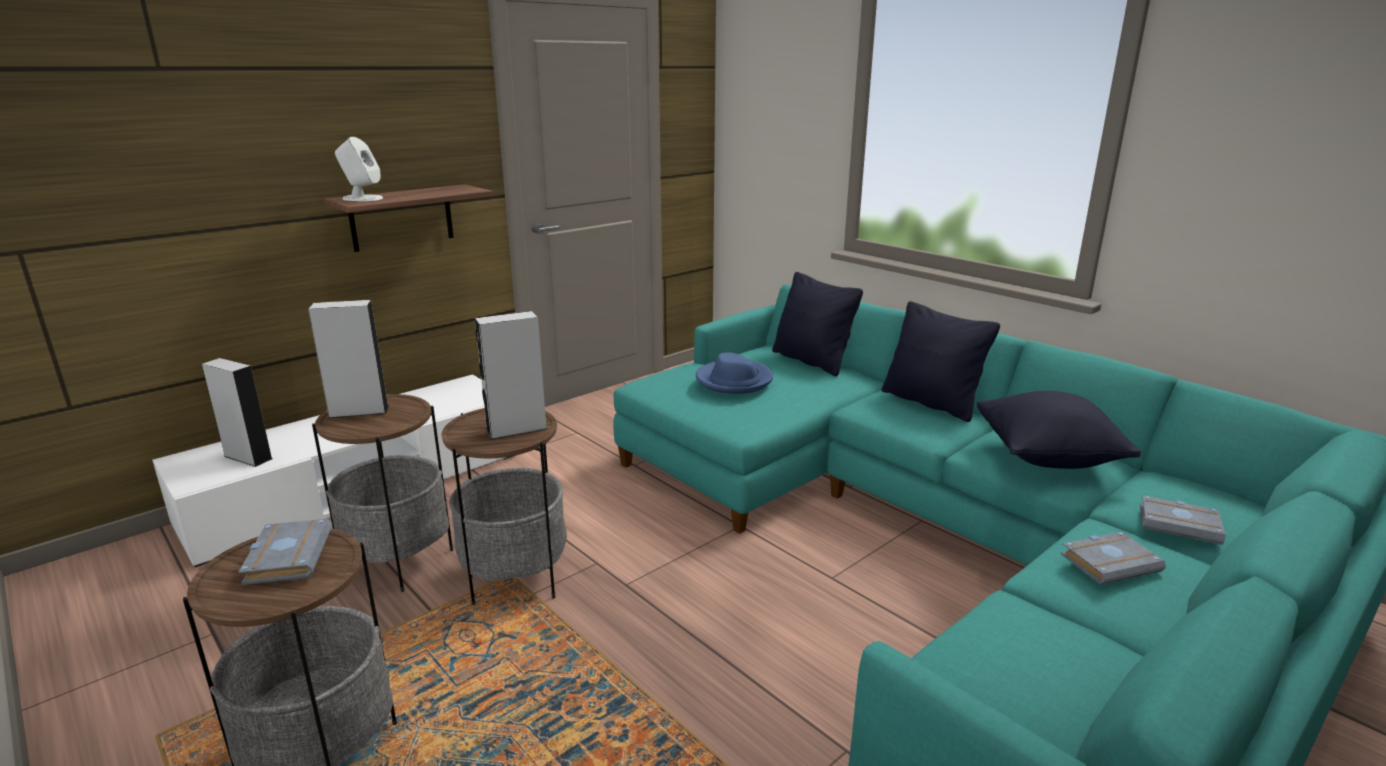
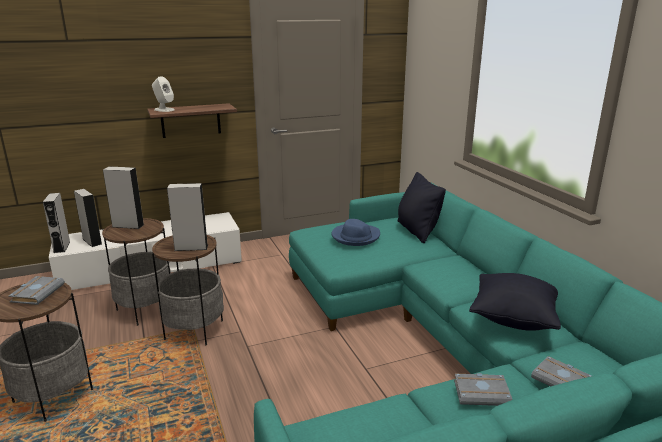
camera: 20 degrees right, 0 degrees up
black pillow [882,301,1000,422] -> none
none -> grey speaker [43,193,70,253]

